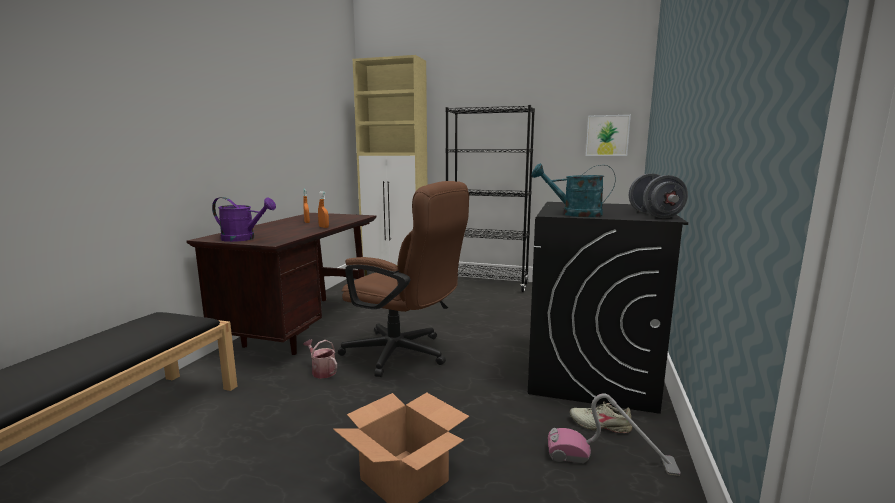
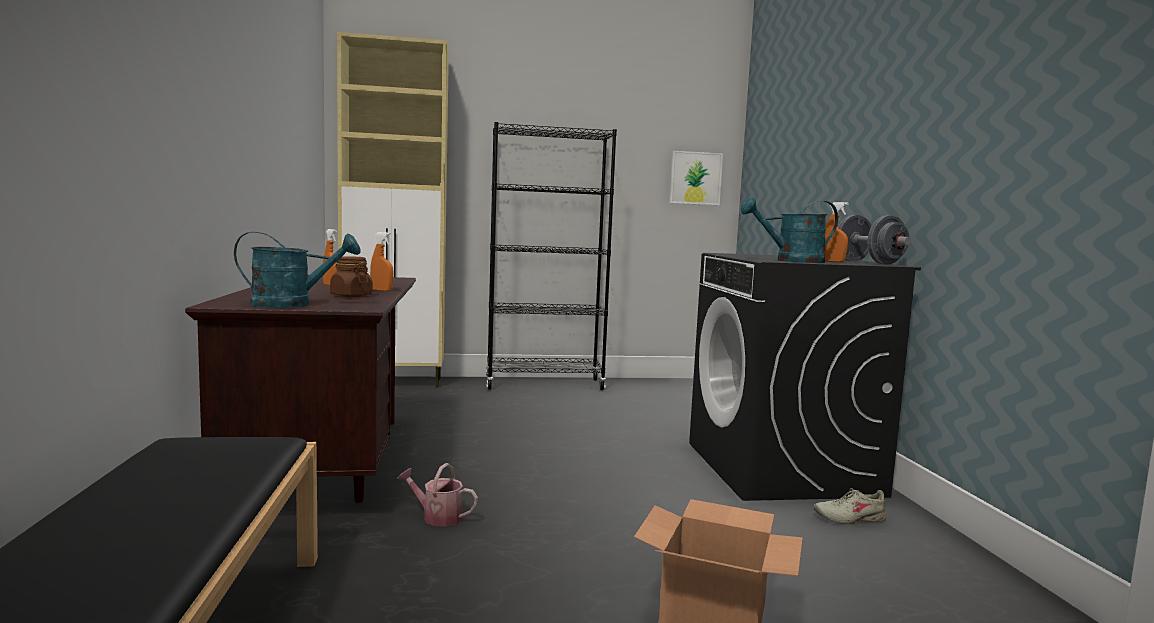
camera: 25 degrees left, 5 degrees down
purple watering can [212,197,276,242] -> turquoise watering can [234,232,360,308]
brown office chair [338,181,469,377] -> none
vacuum cleaner [548,393,681,476] -> none
none -> brown jar [330,256,373,297]
none -> orange spray bottle [824,202,848,262]

